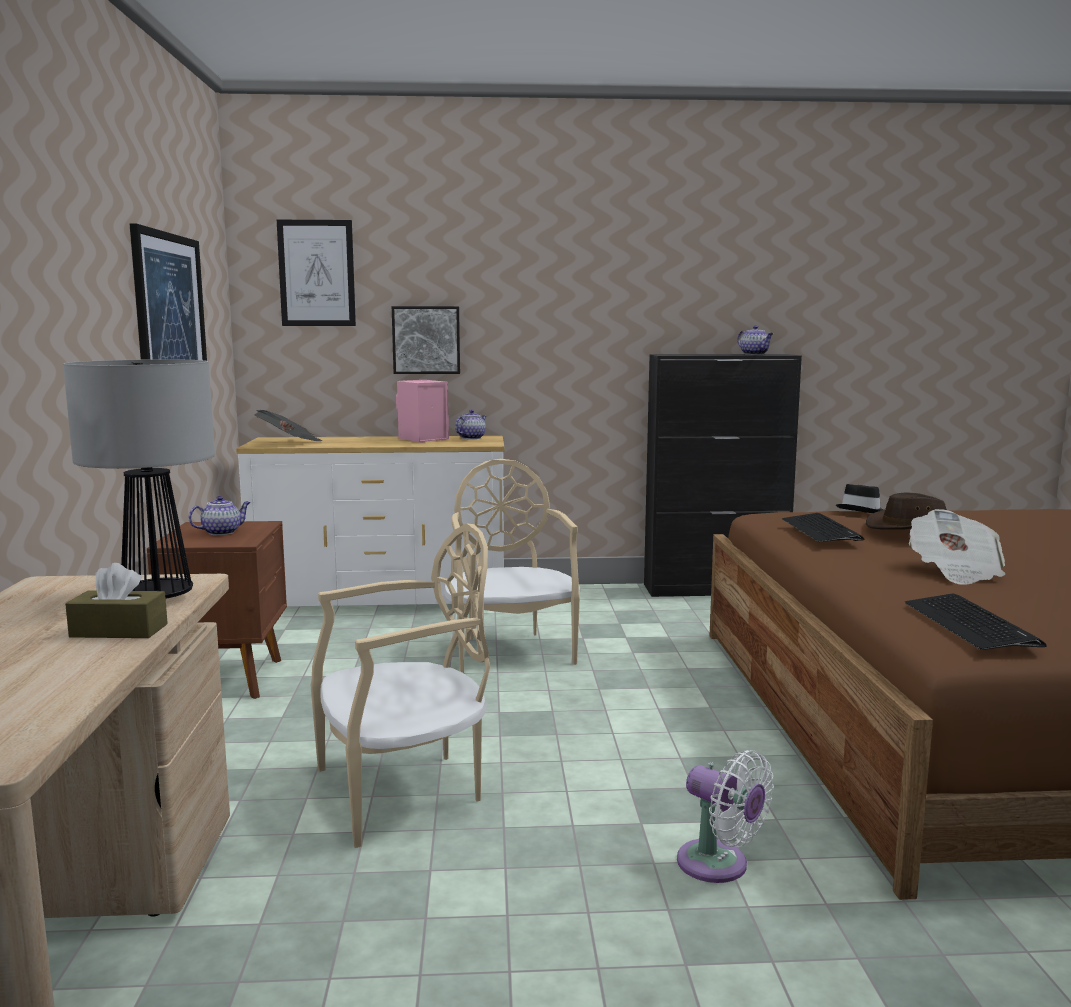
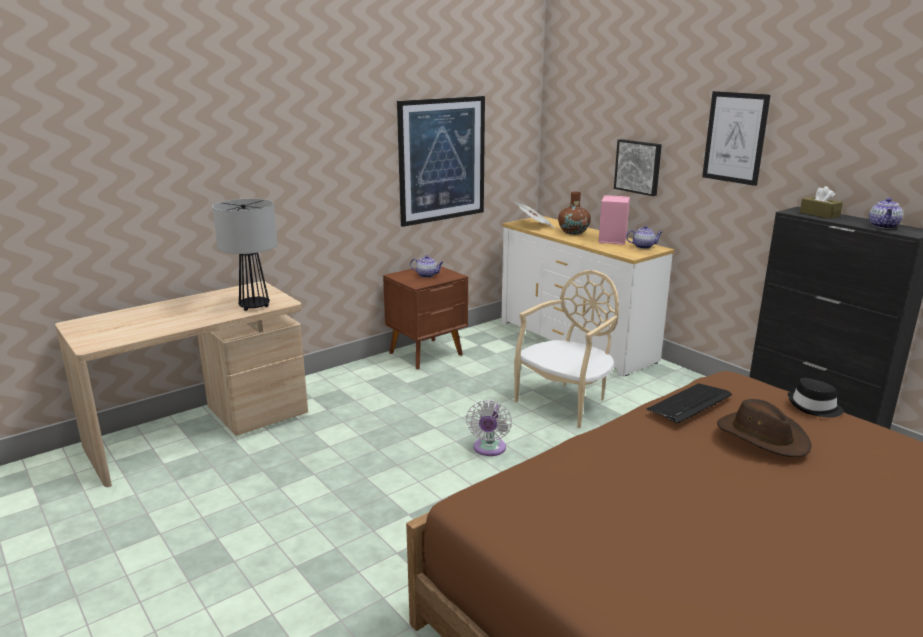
camera: 55 degrees right, 10 degrees up
brown tissue box [65,563,168,638] -> brown tissue box moved to [800,186,843,219]
picture [277,220,356,326] -> picture moved to [702,91,771,186]
beige chair [311,523,490,848] -> none
white fan [677,750,774,883] -> white fan moved to [466,399,512,456]
keyboard [905,593,1046,650] -> none
newspaper [908,509,1005,585] -> none
none -> brown vase [558,192,591,235]

